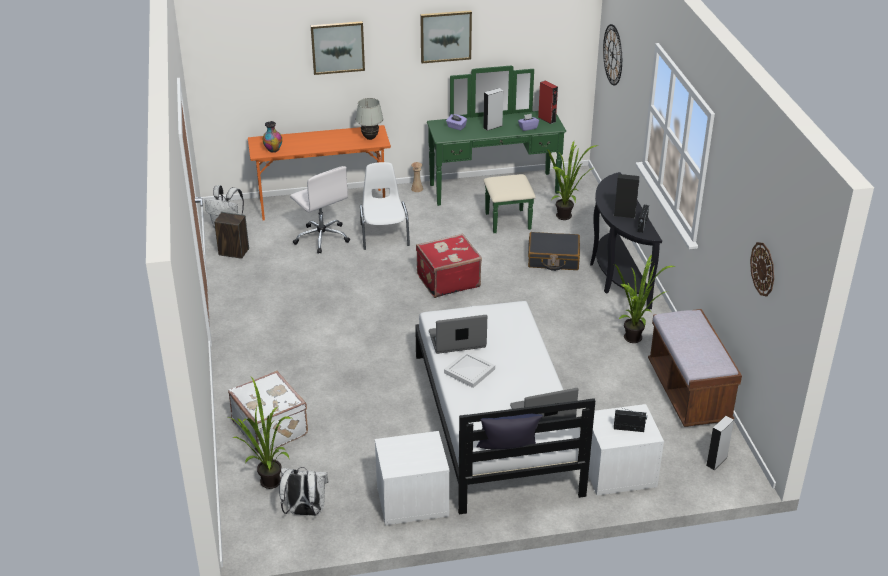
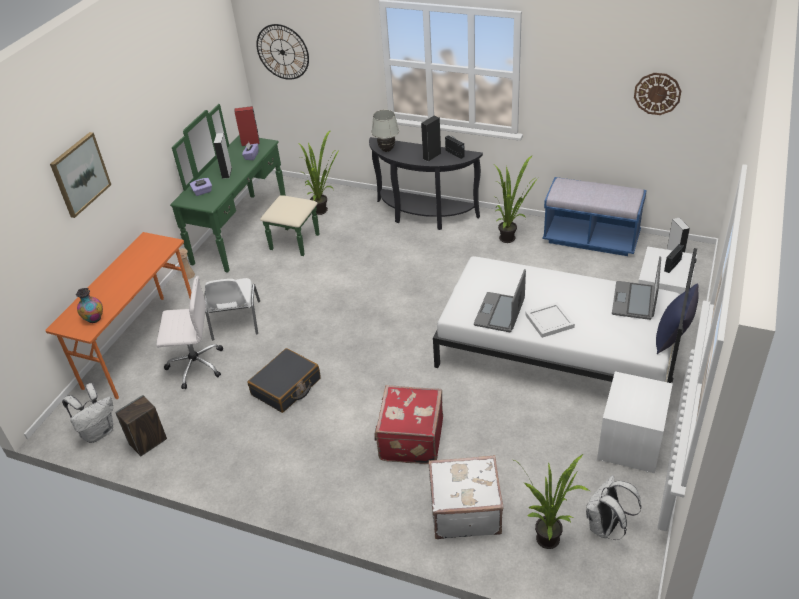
camera: 55 degrees left, 5 degrees up
white table lamp [356,98,383,140] -> white table lamp moved to [371,110,399,152]
white chair [360,162,410,250] -> white chair turned 120 degrees counterclockwise [204,278,260,340]
red suitcase [416,233,482,298] -> red suitcase moved to [374,385,443,464]
picture [420,10,472,63] -> none
black suitcase [528,232,580,271] -> black suitcase moved to [247,348,321,413]
brown bench [648,309,742,427] -> blue bench [542,177,647,256]

